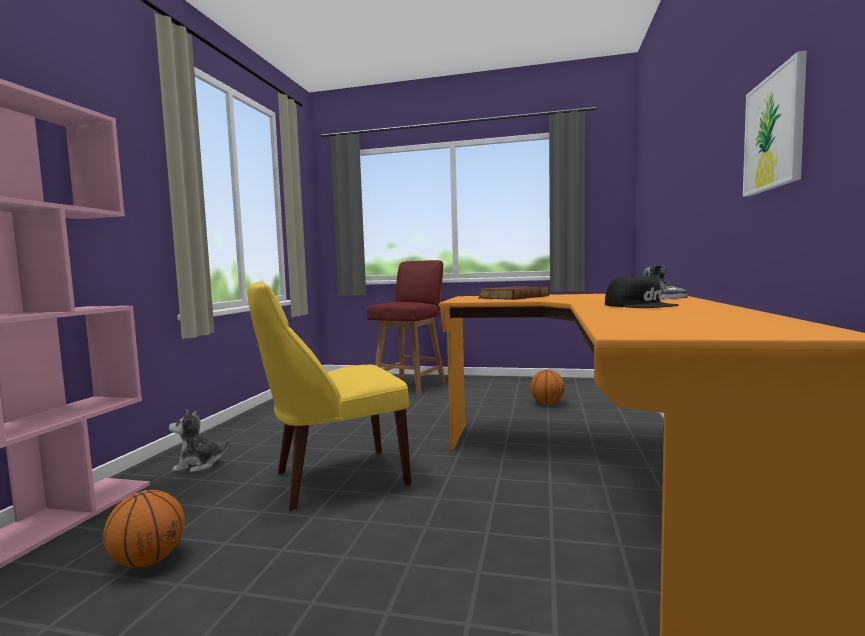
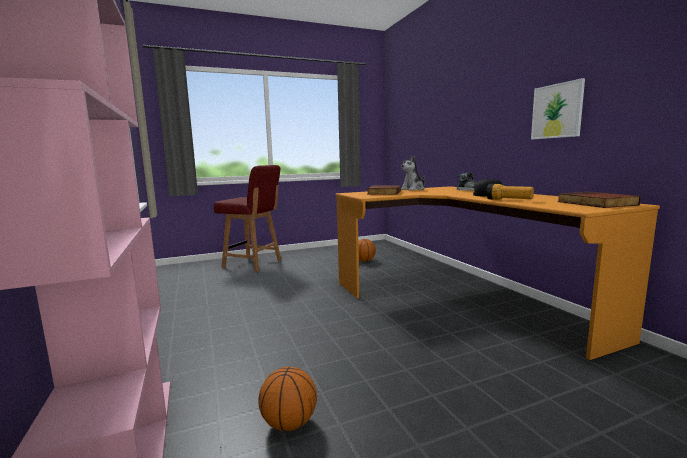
camera: 35 degrees left, 5 degrees up
plush toy [169,409,229,472] -> plush toy moved to [401,155,425,191]
yellow chair [247,282,411,510] -> none
red chair [367,260,445,395] -> red chair turned 120 degrees clockwise [214,165,281,272]
none -> flashlight [486,184,534,200]
none -> book [557,192,641,208]

